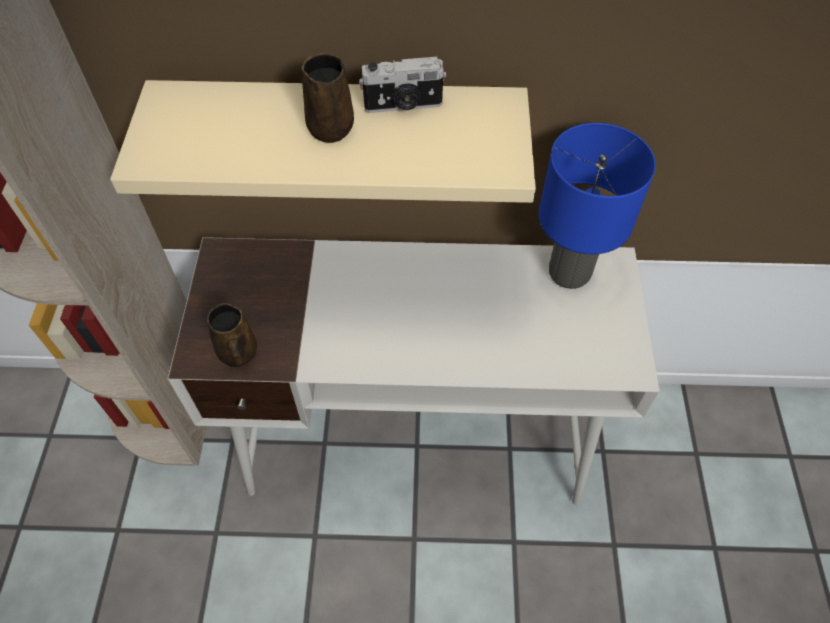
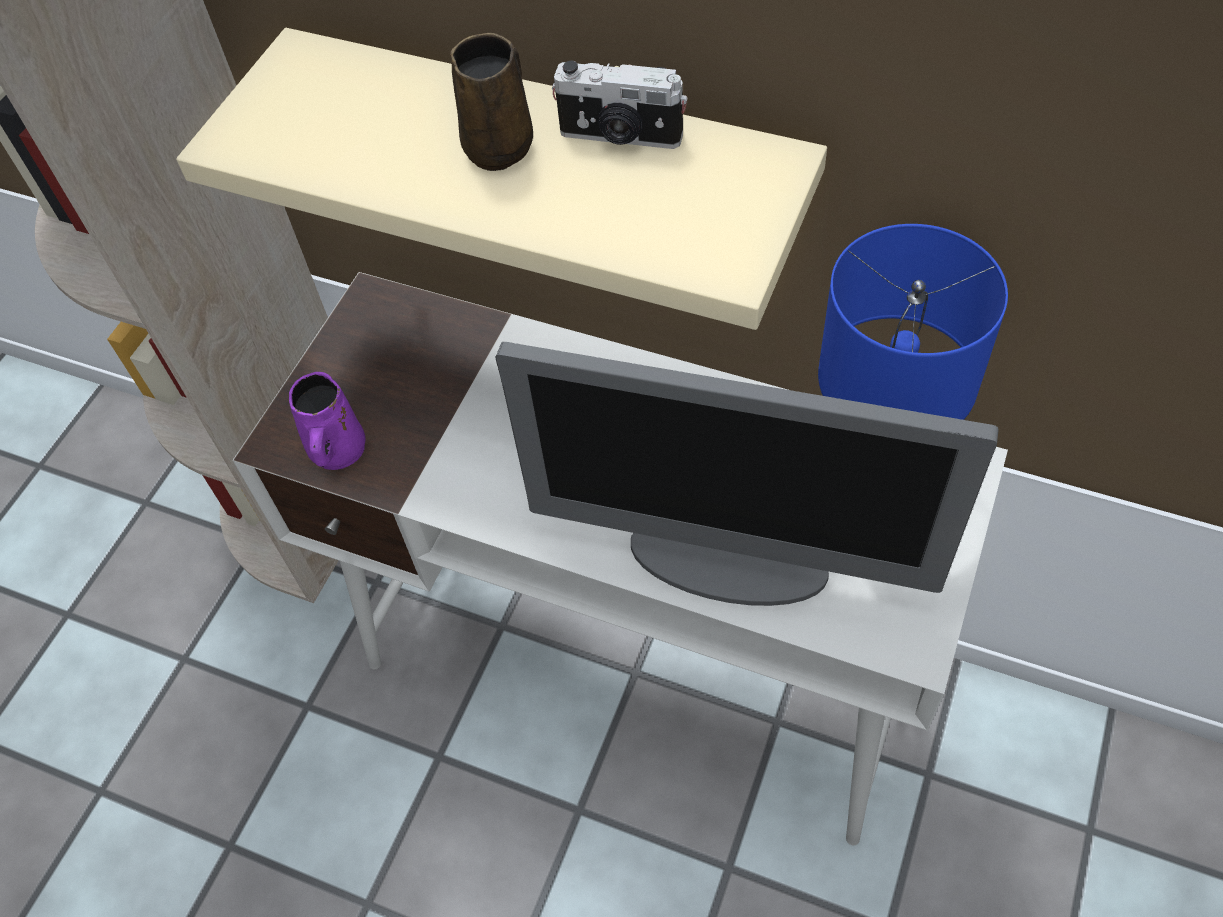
camera: 25 degrees right, 0 degrees up
brown mug [207,303,257,367] -> purple mug [289,372,366,470]
none -> monitor [496,342,999,606]

